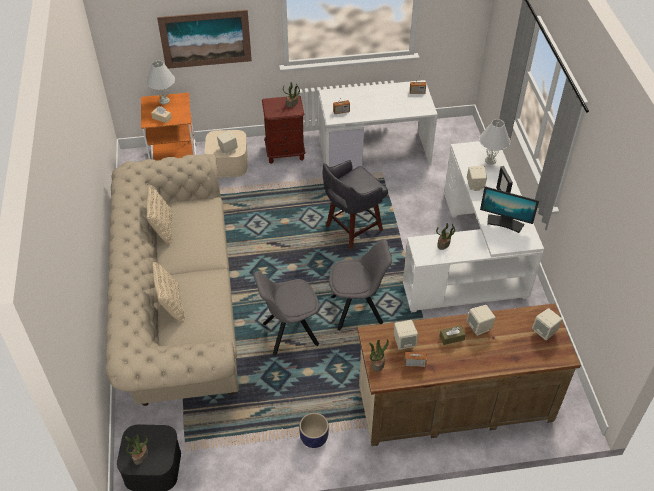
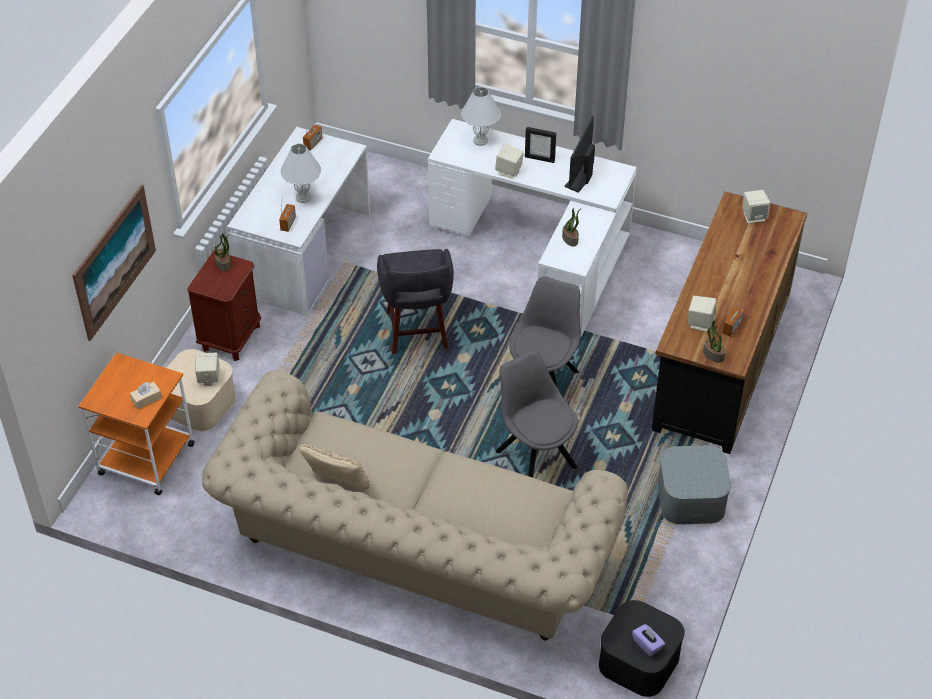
camera: 60 degrees left, 0 degrees up
potted plant [125,435,148,465] -> purple tissue box [632,624,665,656]
white table lamp [146,61,175,105] -> white table lamp moved to [280,144,321,203]
beige pillow [152,262,185,322] -> none
grey chair [254,272,319,356] -> grey chair turned 135 degrees clockwise [496,350,578,478]
planter [299,413,329,448] -> grey storage box [658,445,731,525]
beige dresser [357,303,581,446] -> black dresser [652,191,807,454]
brown tissue box [440,325,466,345] -> none
beige speaker [466,305,496,336] -> none
monitor [480,186,539,233] -> monitor turned 150 degrees clockwise [565,116,595,193]

